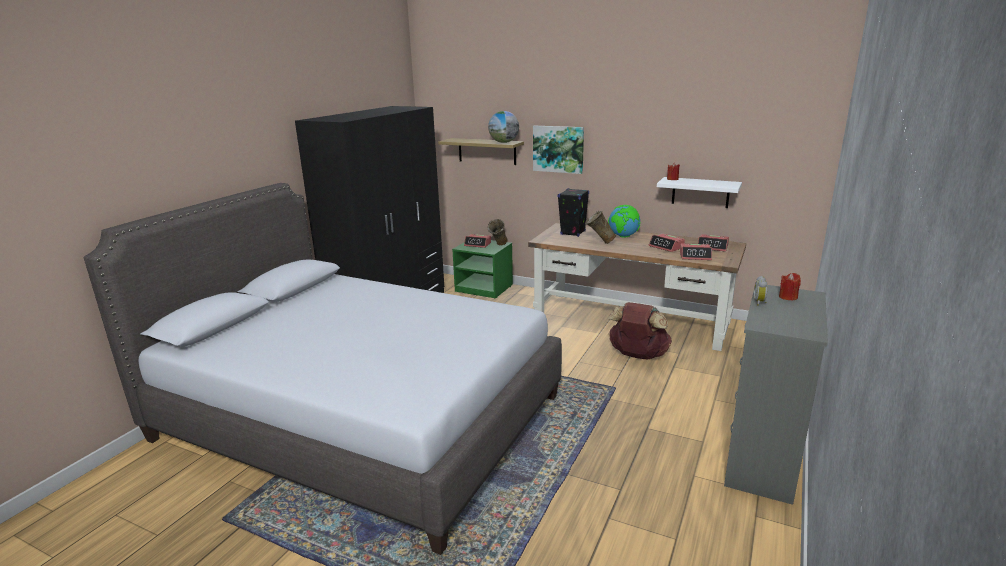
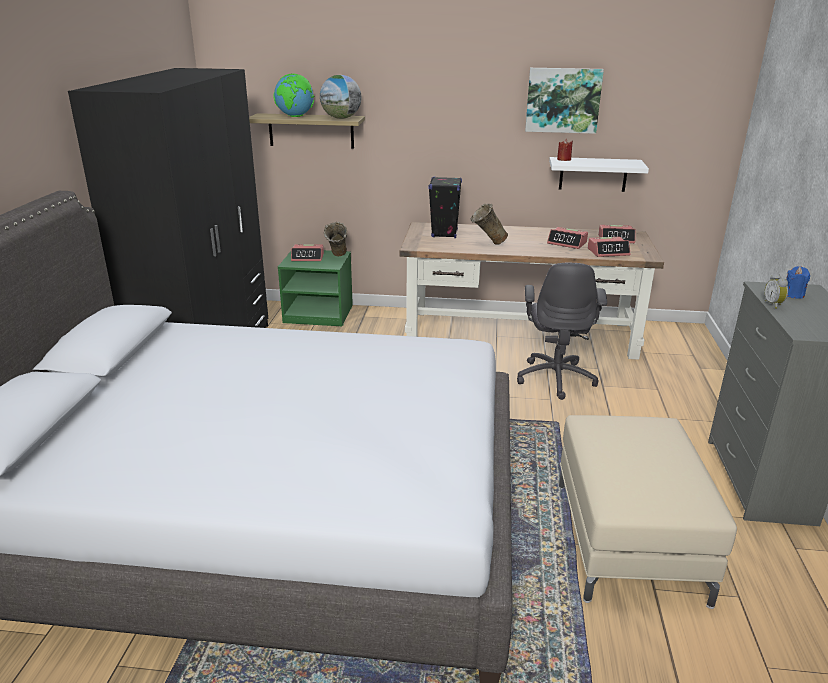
camera: 20 degrees left, 5 degrees up
picture [533,126,584,174] -> picture moved to [525,68,604,134]
globe [608,205,641,237] -> globe moved to [273,74,314,117]
brown backpack [608,302,672,359] -> grey office chair [517,263,607,400]
red candle [779,273,801,301] -> blue candle [786,266,810,299]
none -> beige ottoman [559,415,737,609]

